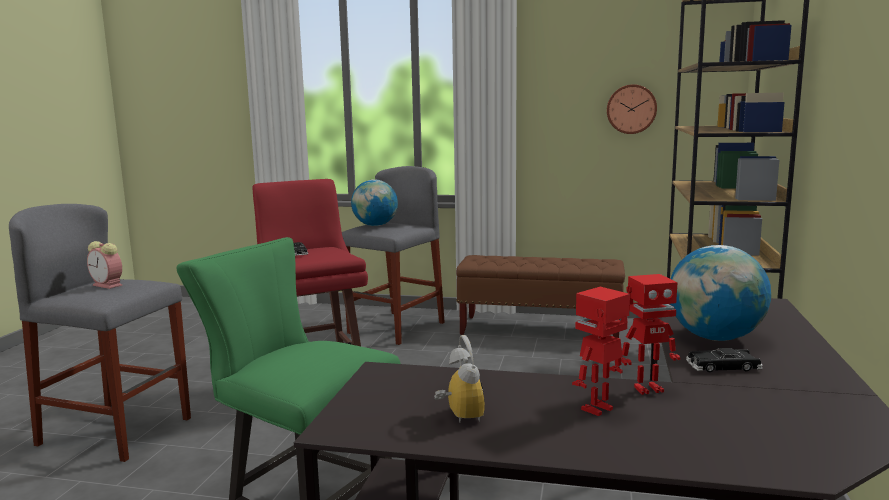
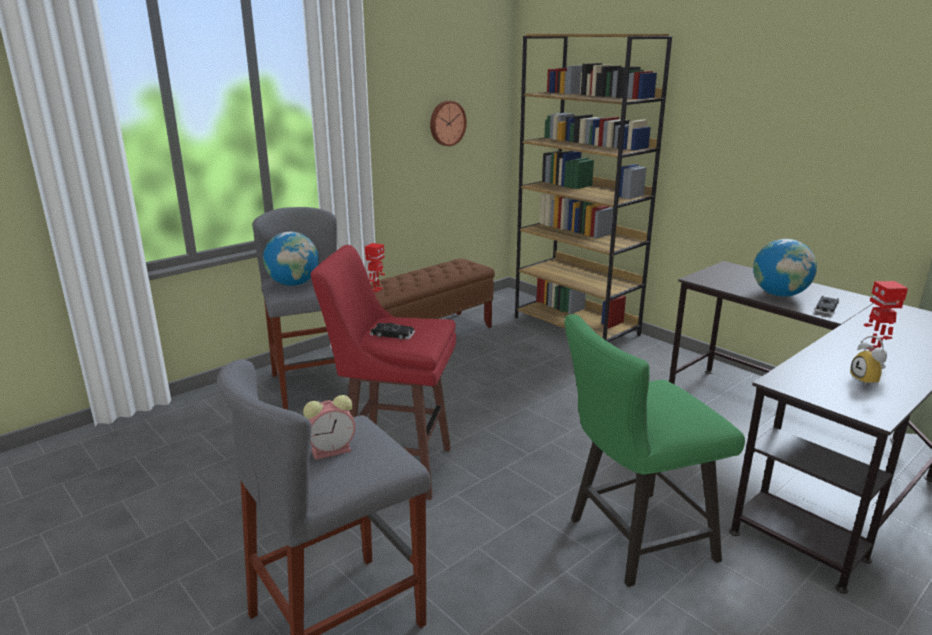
camera: 55 degrees left, 10 degrees up
alarm clock [434,335,485,423] -> alarm clock turned 120 degrees counterclockwise [850,336,887,386]
toy robot [621,274,680,395] -> toy robot moved to [365,243,385,292]

